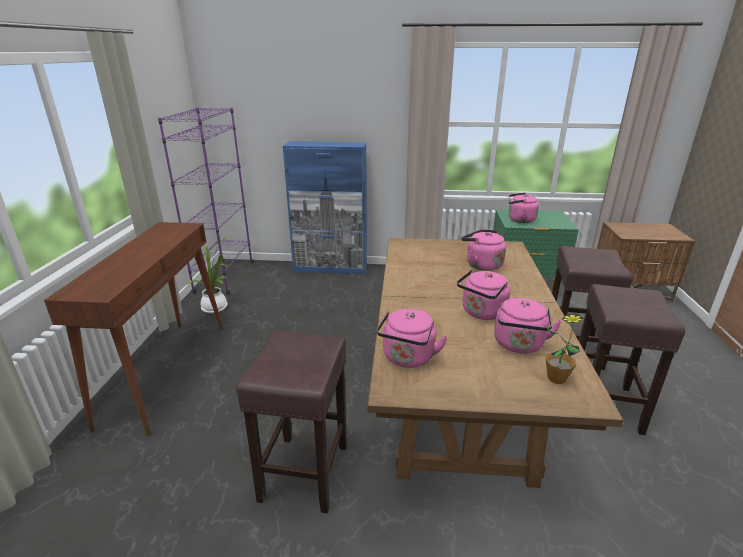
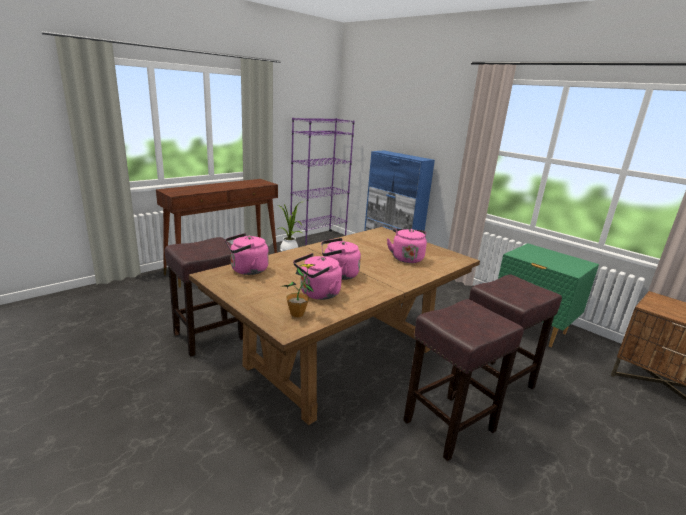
camera: 40 degrees right, 5 degrees down
pink kettle [509,193,539,223] -> none

